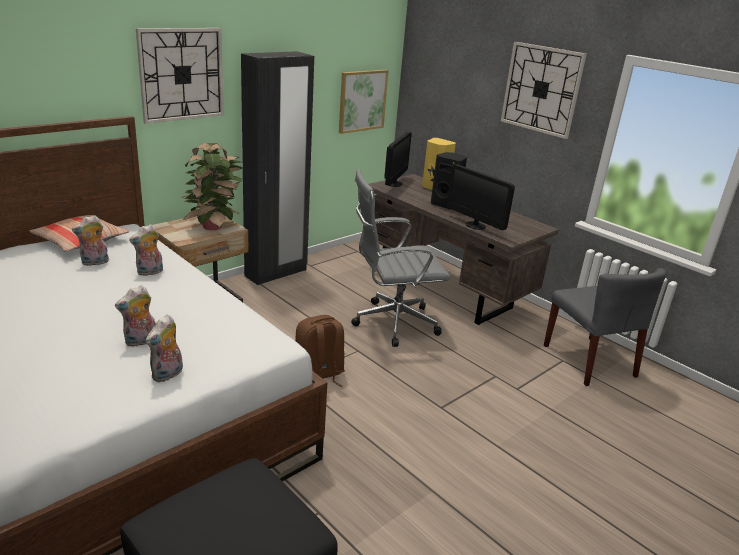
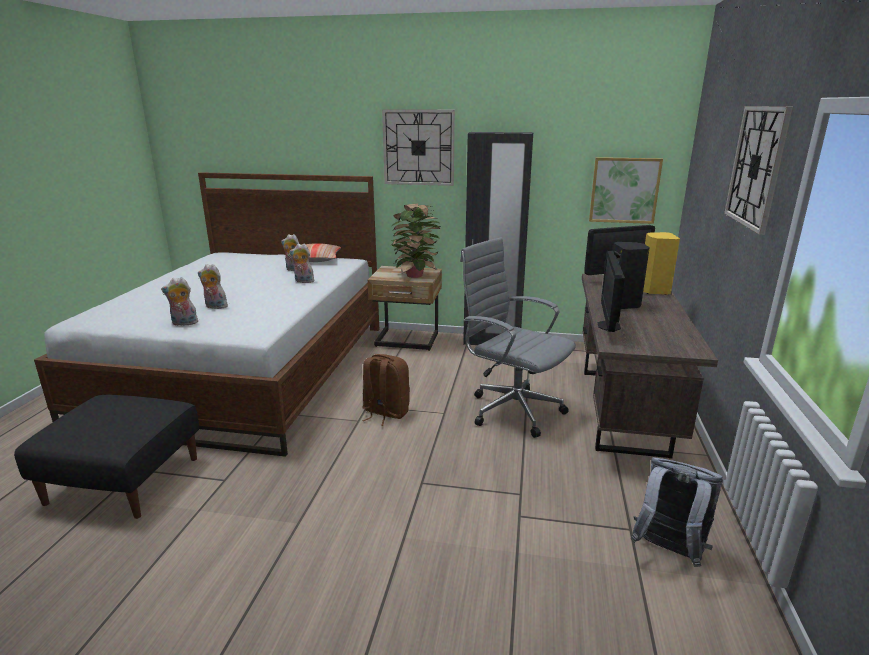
camera: 55 degrees right, 5 degrees down
grey chair [544,268,666,386] -> grey backpack [631,457,723,567]

